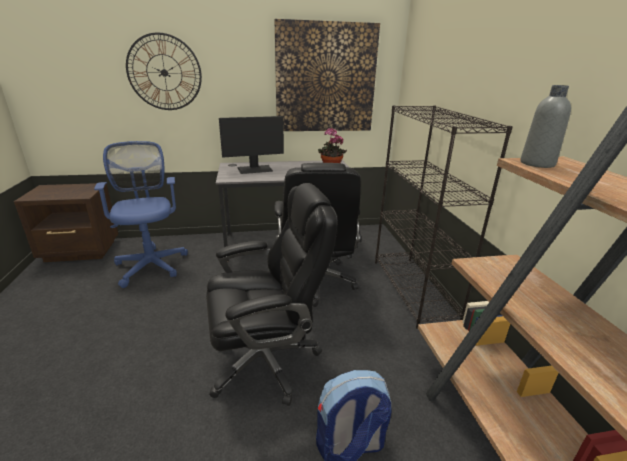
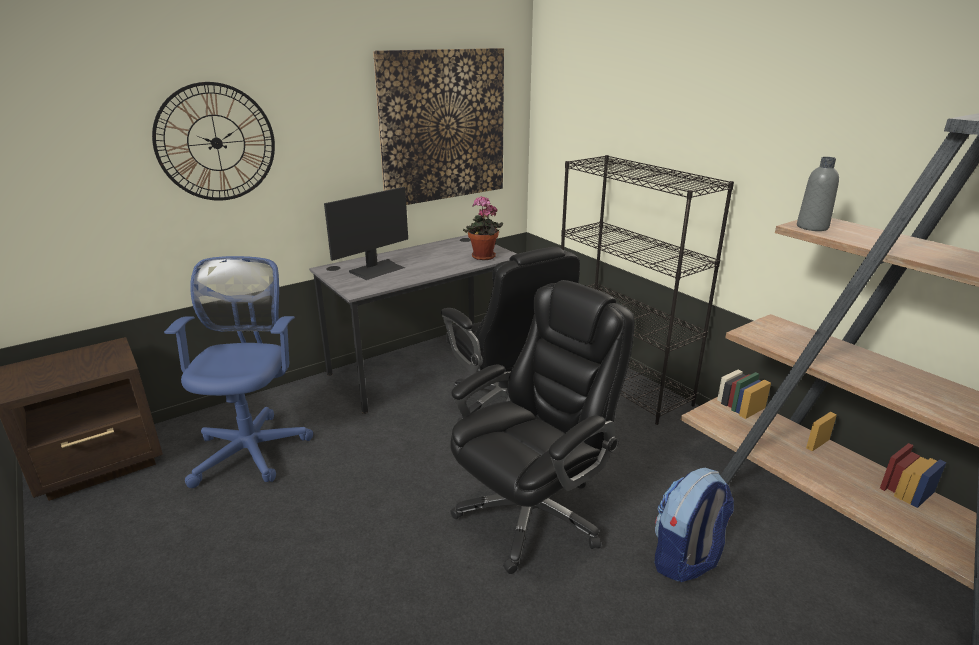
camera: 25 degrees left, 0 degrees up
blue office chair [94,141,188,288] -> blue office chair turned 45 degrees clockwise [164,256,313,488]

